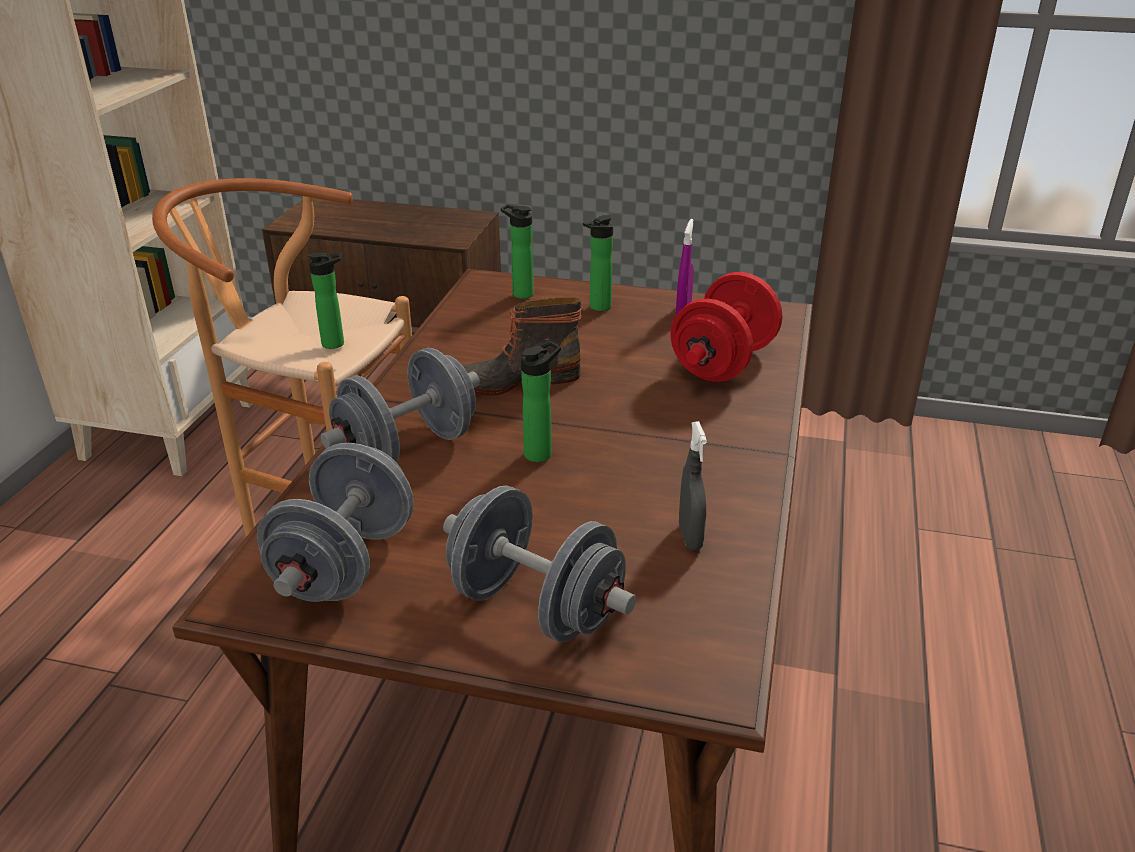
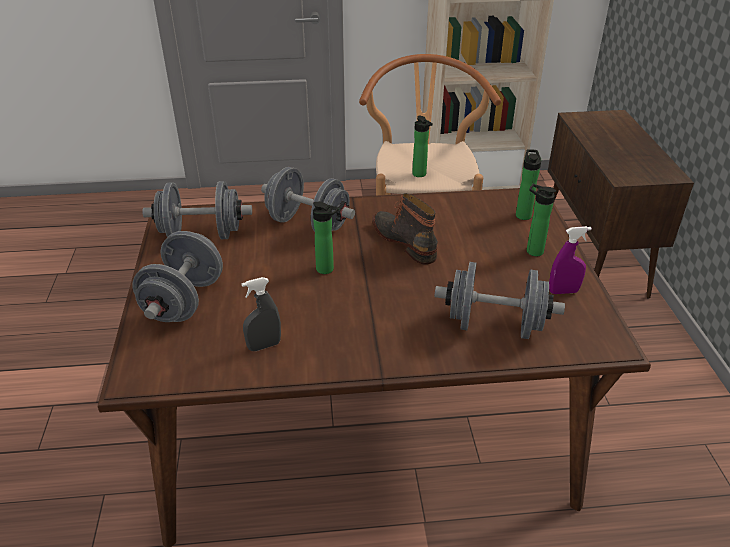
camera: 70 degrees right, 5 degrees up
red dumbbell [670,272,783,382] -> grey dumbbell [434,262,565,339]

